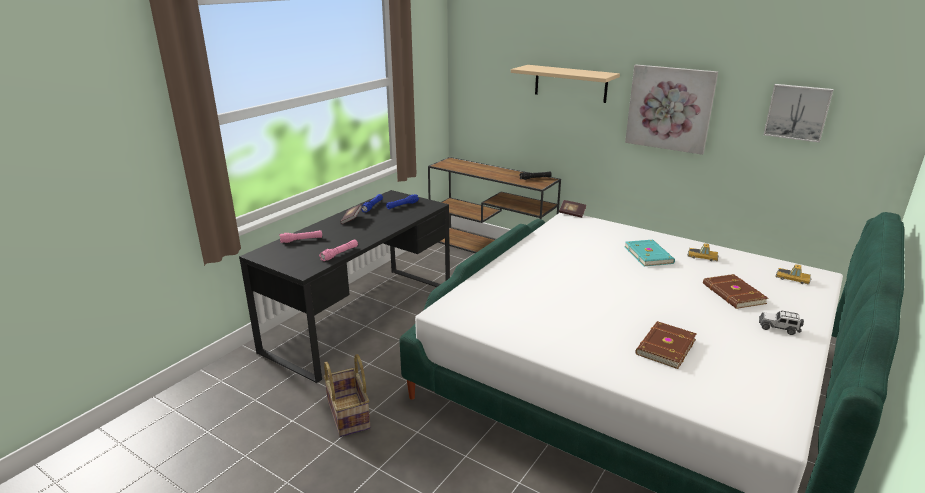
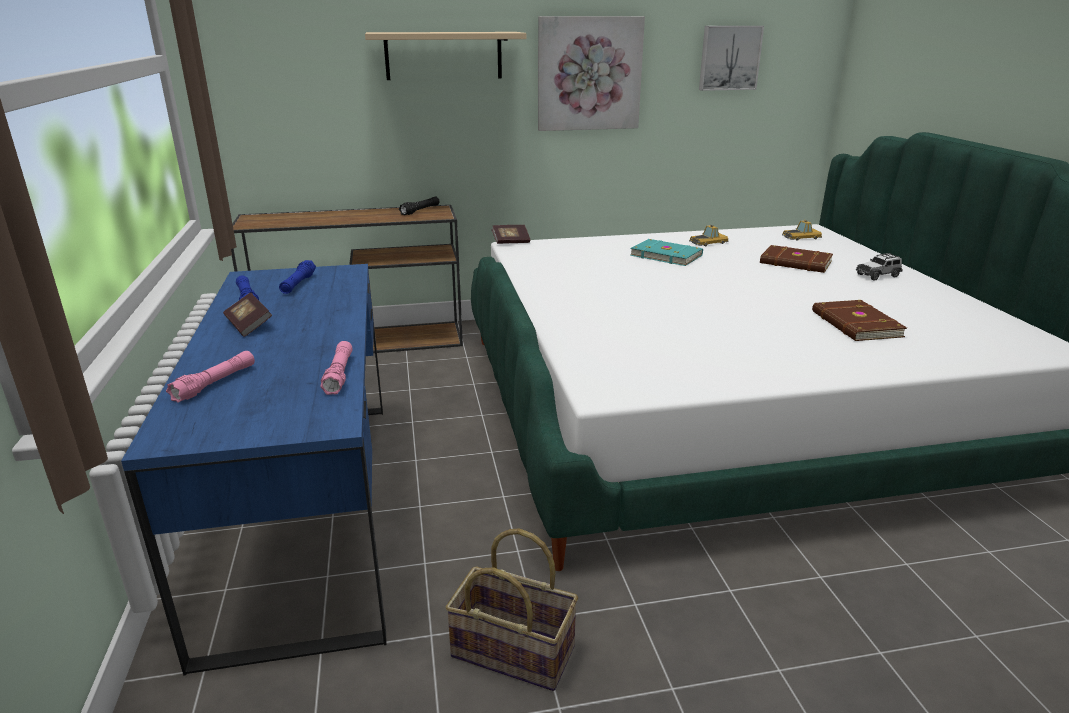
camera: 45 degrees left, 0 degrees up
black desk [239,190,450,384] -> blue desk [121,264,386,676]

